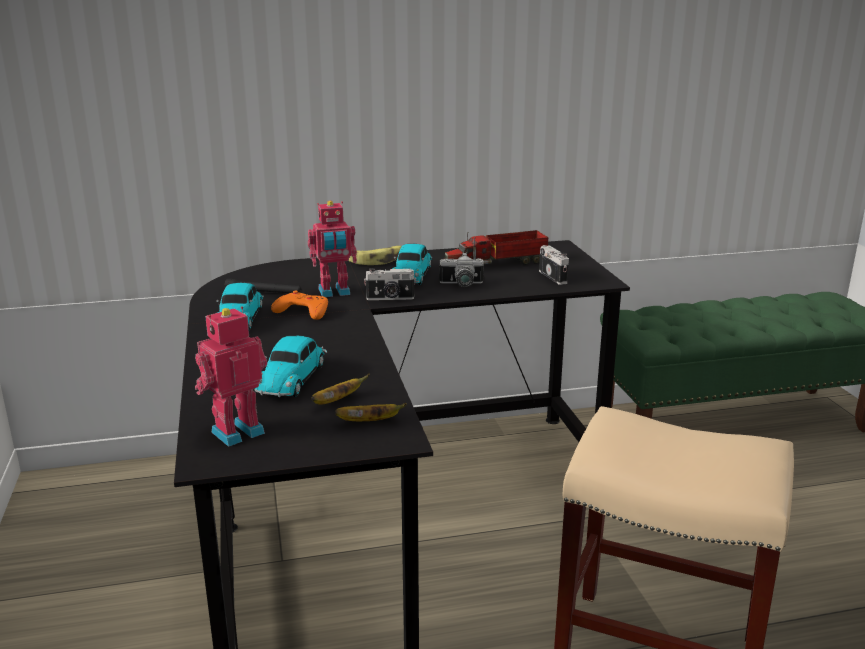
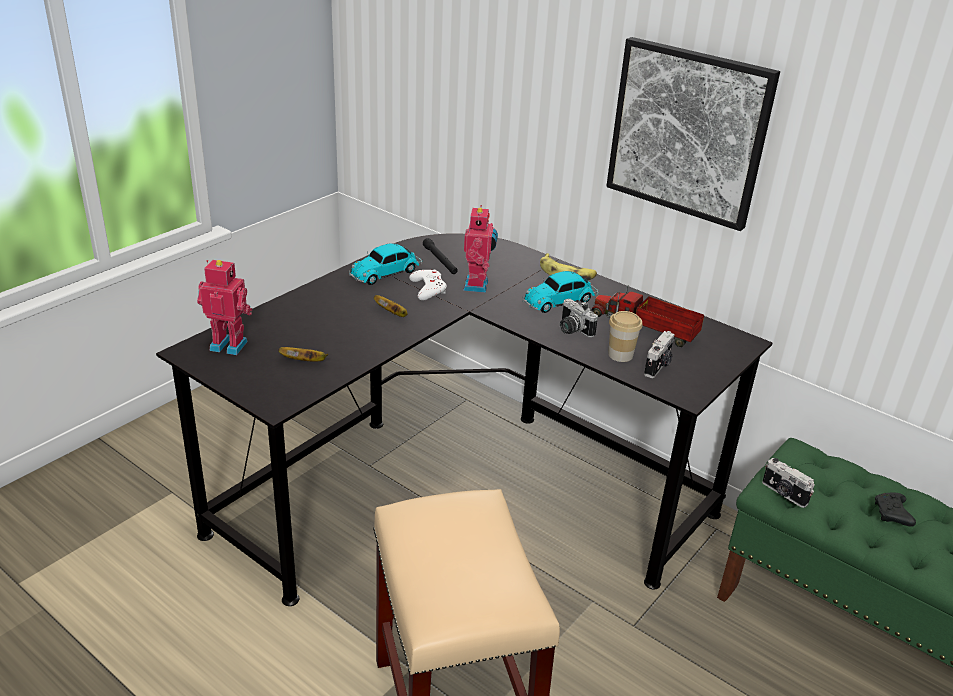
camera: 50 degrees right, 10 degrees up
toy car [255,336,327,397] -> none
orange game controller [271,291,328,320] -> white game controller [409,270,447,301]
toy robot [308,201,357,297] -> toy robot turned 120 degrees counterclockwise [463,205,498,293]
banana [335,403,407,421] -> banana moved to [374,295,407,317]
camera [364,268,416,300] -> camera moved to [762,458,815,508]
none -> picture [606,37,780,231]
none -> cup [608,311,643,362]
none -> black game controller [875,493,916,527]

